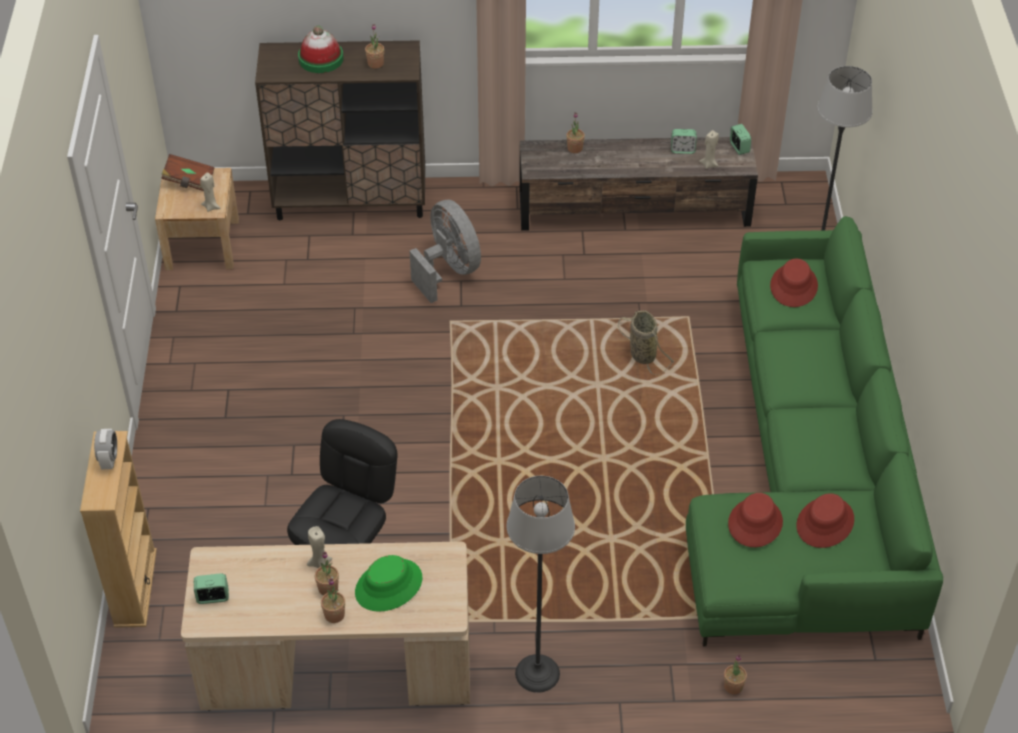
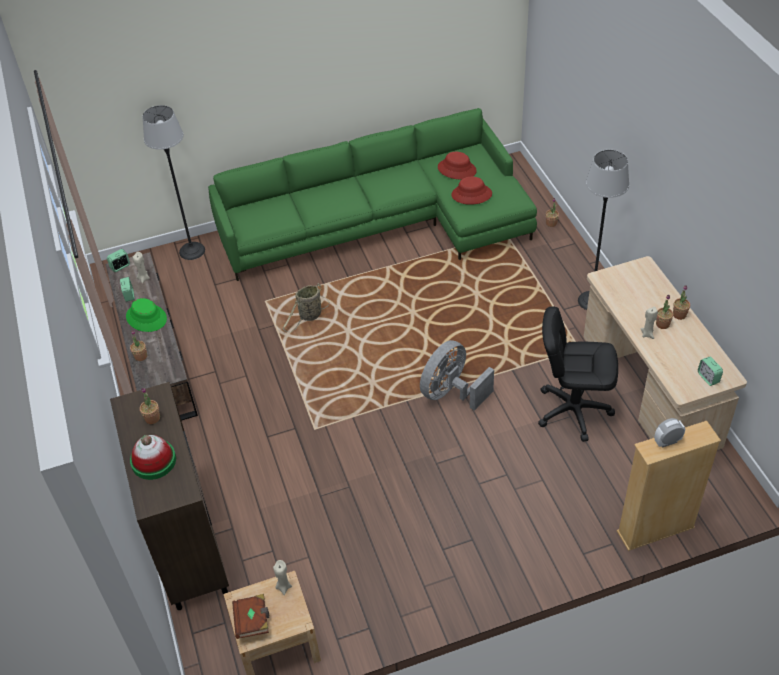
camera: 105 degrees left, 0 degrees up
green hat [355,555,422,612] -> green hat moved to [126,298,167,332]
grey fan [410,200,481,303] -> grey fan moved to [420,340,494,411]
red hat [770,258,818,307] -> none

